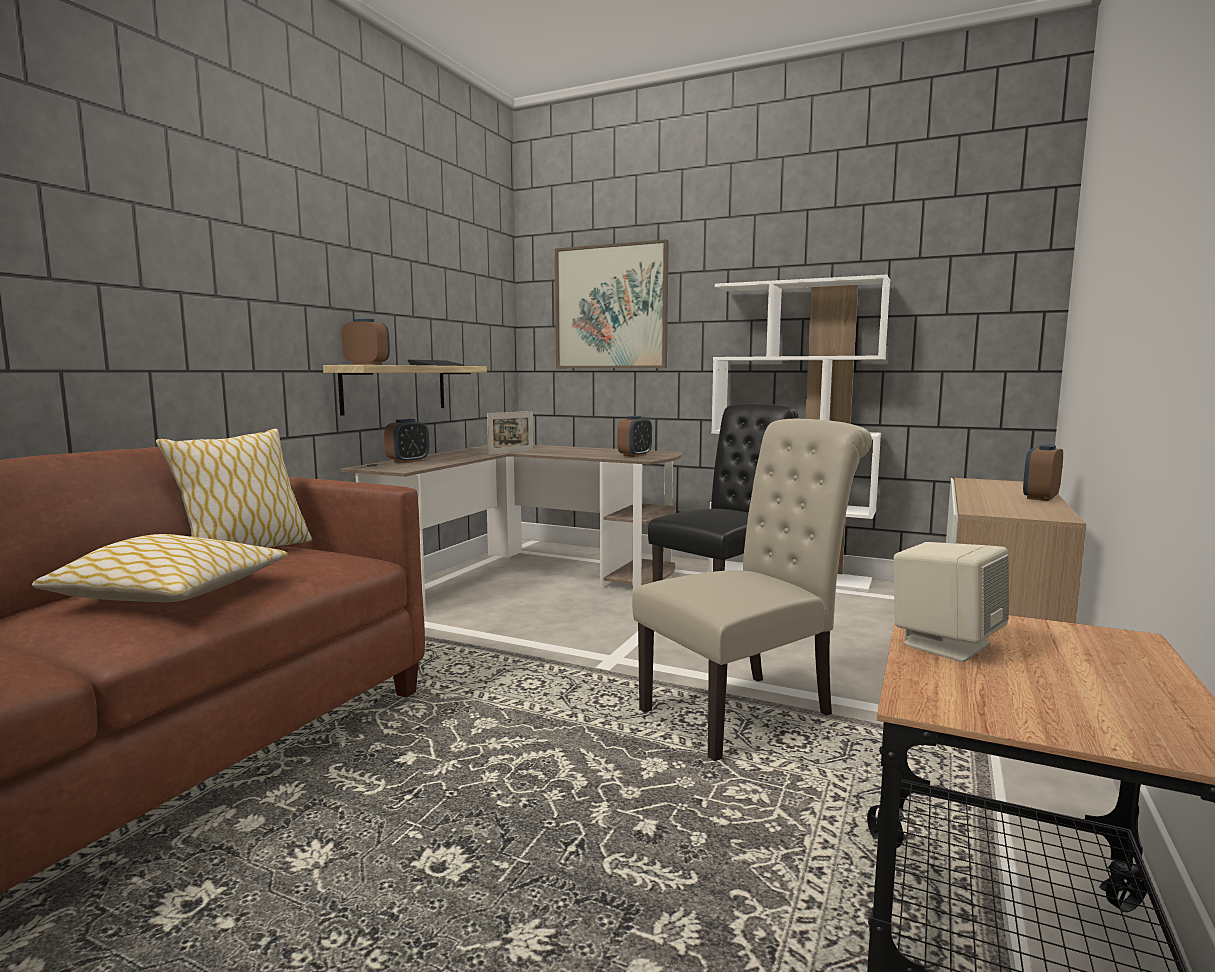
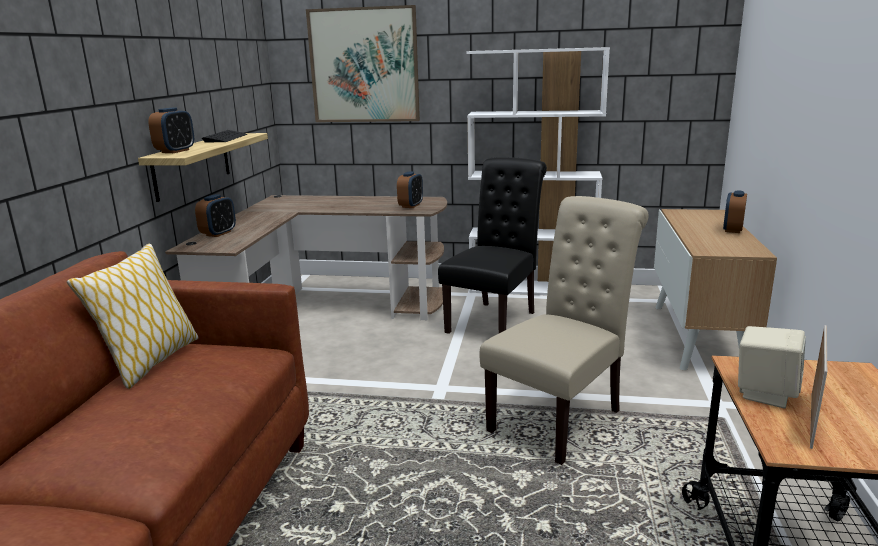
camera: 15 degrees left, 10 degrees up
pillow [32,534,288,602] -> none
alarm clock [342,319,390,365] -> alarm clock turned 105 degrees clockwise [148,108,194,153]
picture frame [487,411,533,455] -> picture frame moved to [810,325,827,449]

